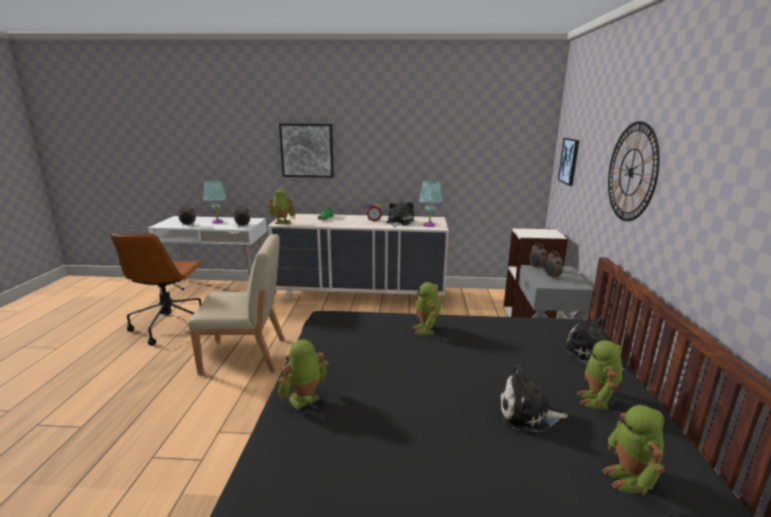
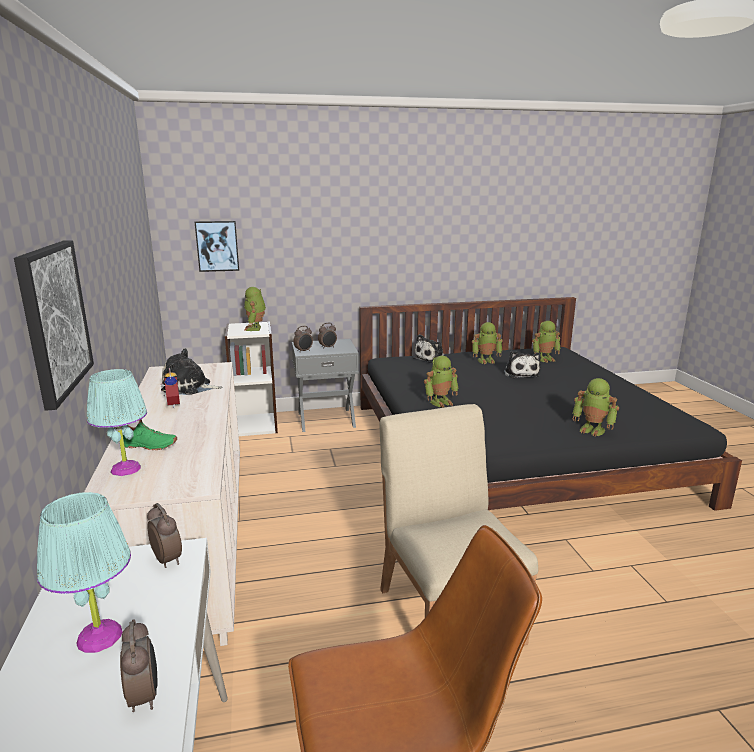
camera: 105 degrees left, 0 degrees up
toy robot [268,189,295,225] -> toy robot moved to [244,287,266,331]
turquoise table lamp [419,181,443,227] -> turquoise table lamp moved to [87,369,147,476]
wall clock [608,121,660,221] -> none

